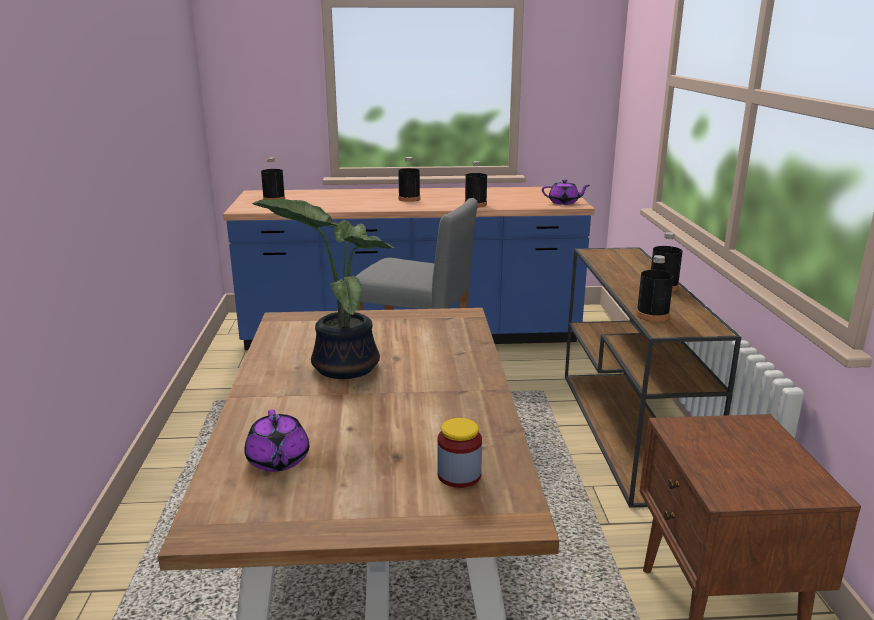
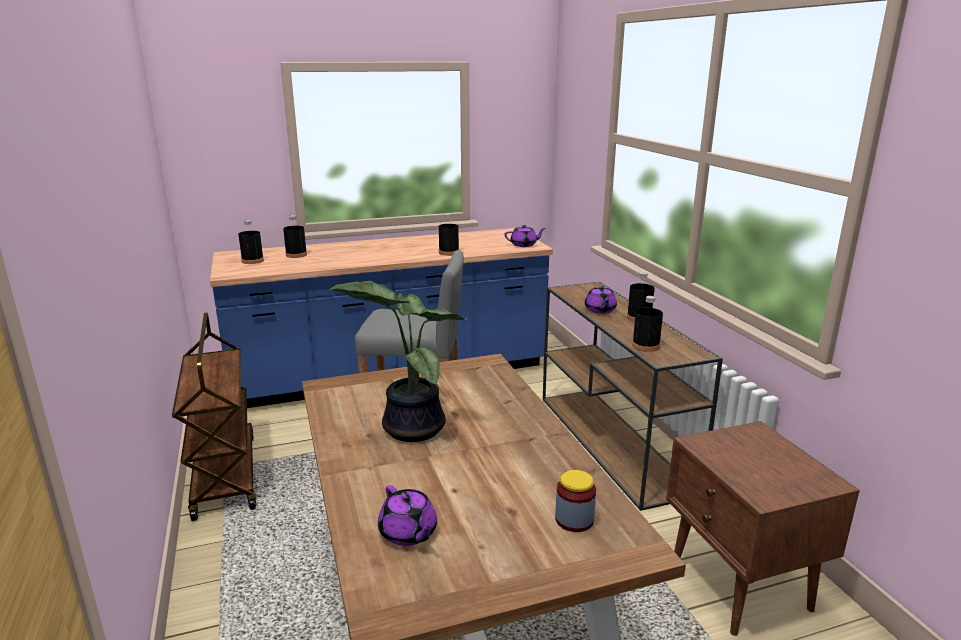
camera: 15 degrees left, 0 degrees up
black bottle [398,157,420,202] -> black bottle moved to [283,215,307,258]
none -> brown cart [172,313,256,521]
none -> purple teapot [585,286,617,314]

